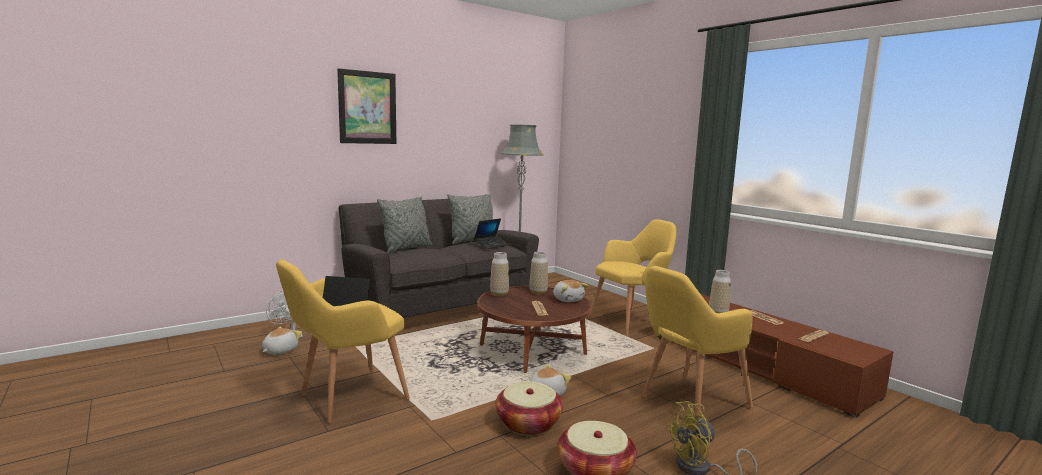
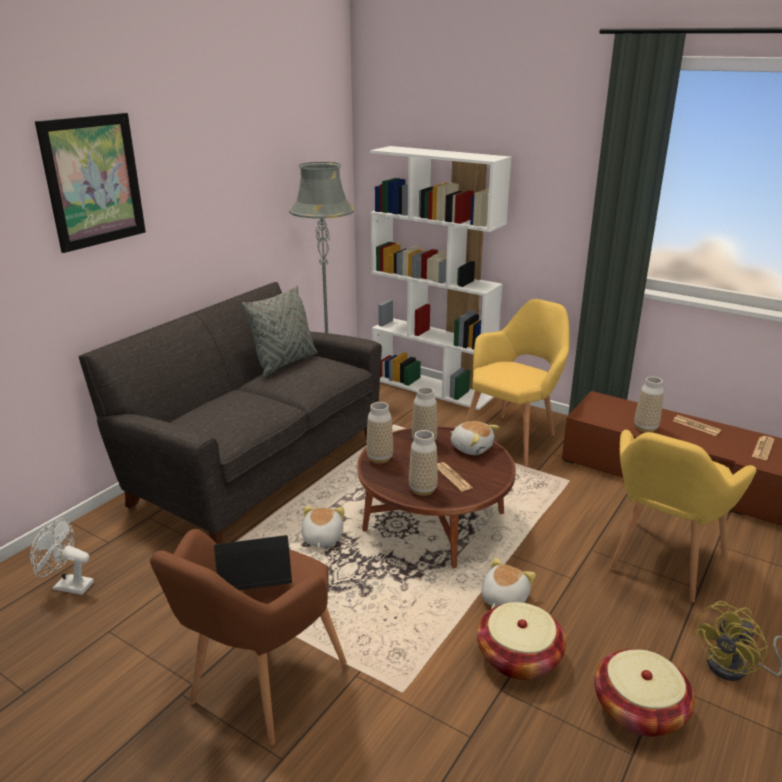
camera: 20 degrees left, 15 degrees up
plush toy [262,327,302,355] -> plush toy moved to [302,506,344,548]
yellow armchair [276,259,410,423] -> brown armchair [150,529,347,745]
grey pillow [377,196,432,254] -> none
laptop [474,218,508,249] -> none
none -> white bookcase [370,146,511,410]
none -> vase [409,430,438,496]

